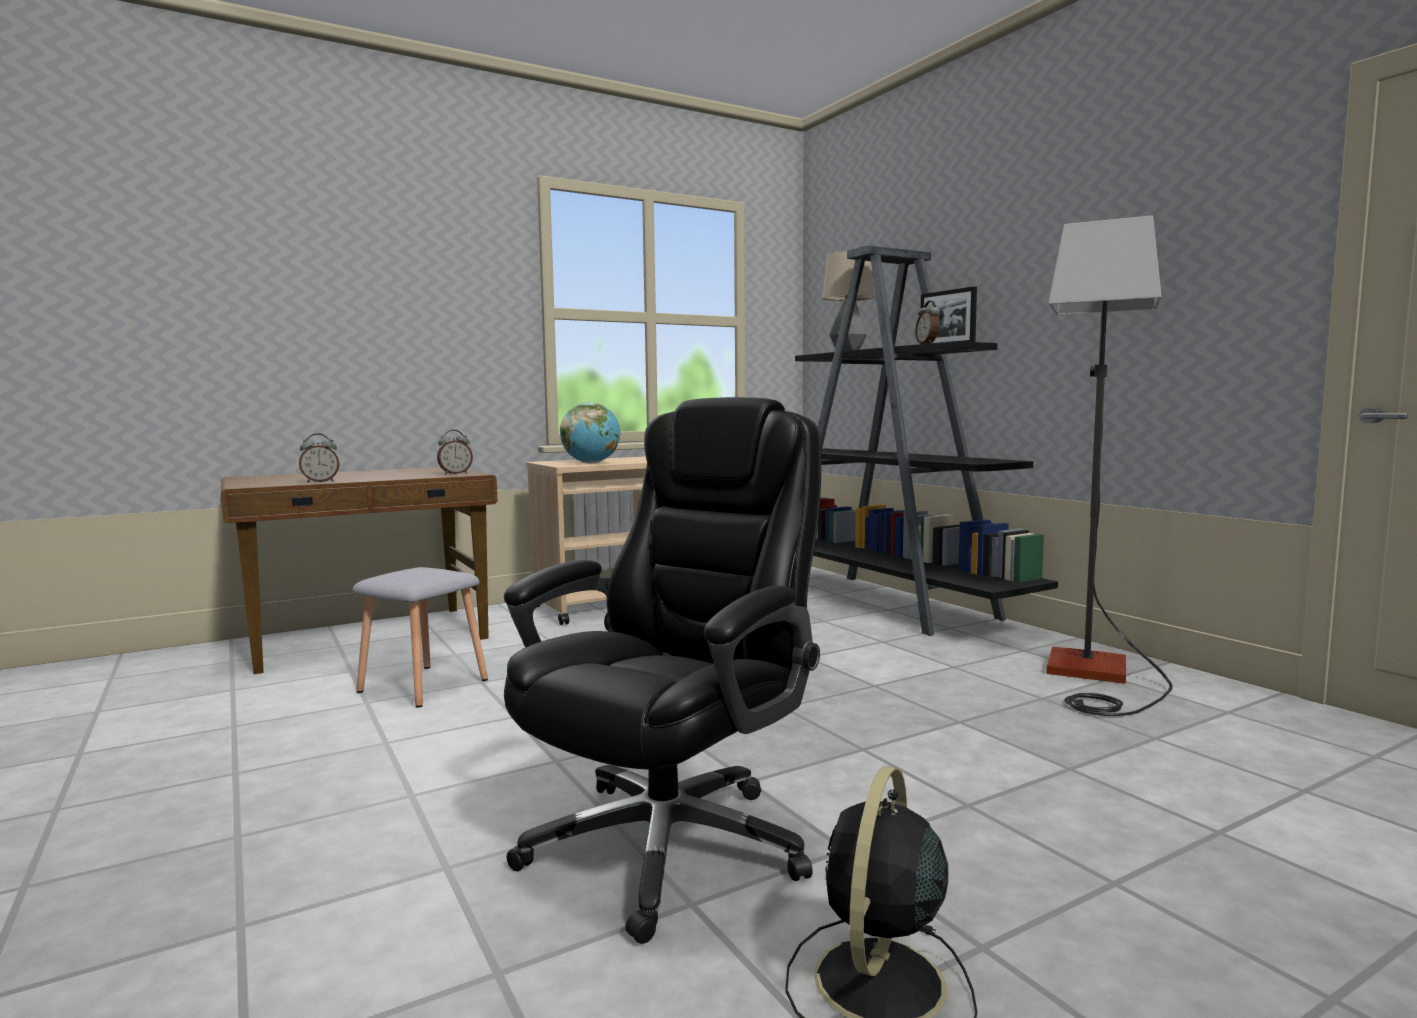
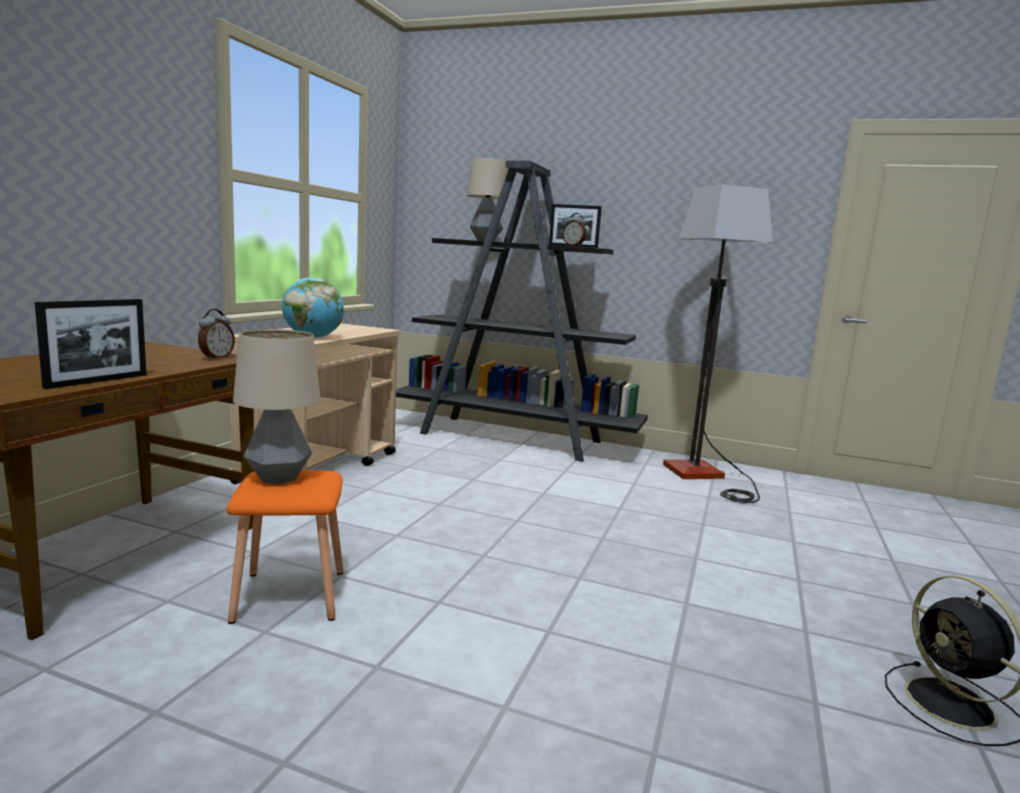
camera: 40 degrees left, 5 degrees up
alarm clock [299,433,339,483] -> picture frame [35,299,146,389]
grey stool [352,567,488,708] -> orange stool [226,470,343,624]
black office chair [504,397,821,944] -> none
none -> table lamp [233,329,321,485]

